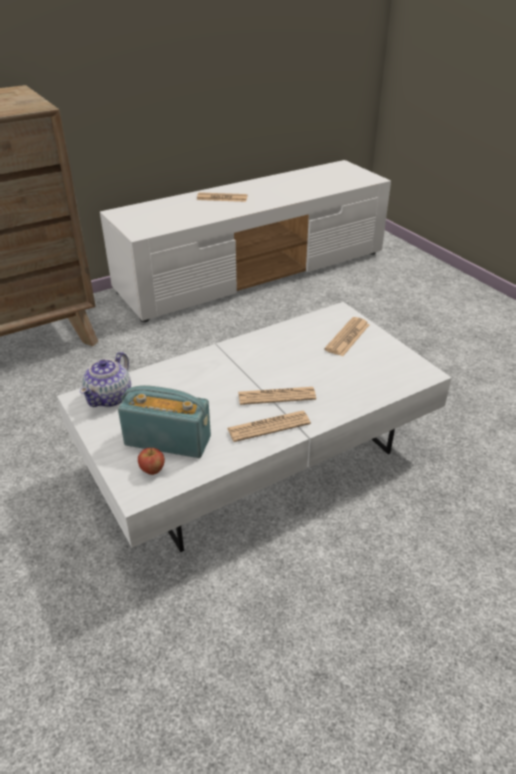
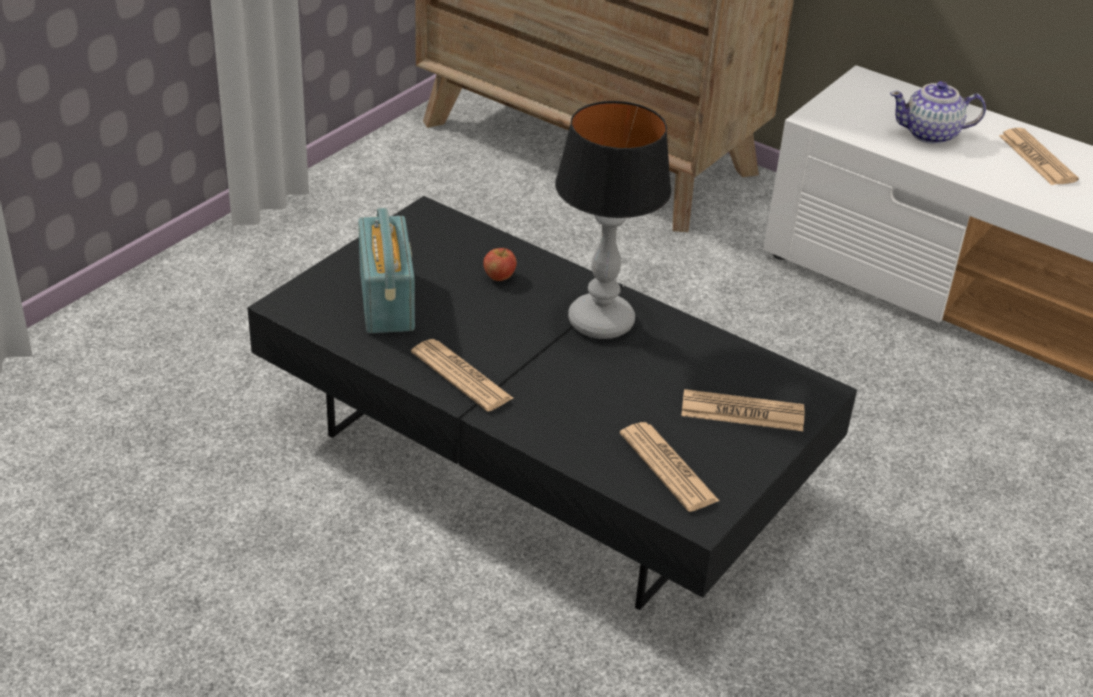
camera: 65 degrees right, 0 degrees up
white coffee table [57,302,452,552] -> black coffee table [248,196,857,610]
teapot [80,352,131,407] -> teapot moved to [890,81,986,144]
apple [138,447,165,475] -> apple moved to [483,248,517,281]
newspaper [238,387,316,405] -> newspaper moved to [620,422,720,512]
none -> table lamp [555,101,672,339]

